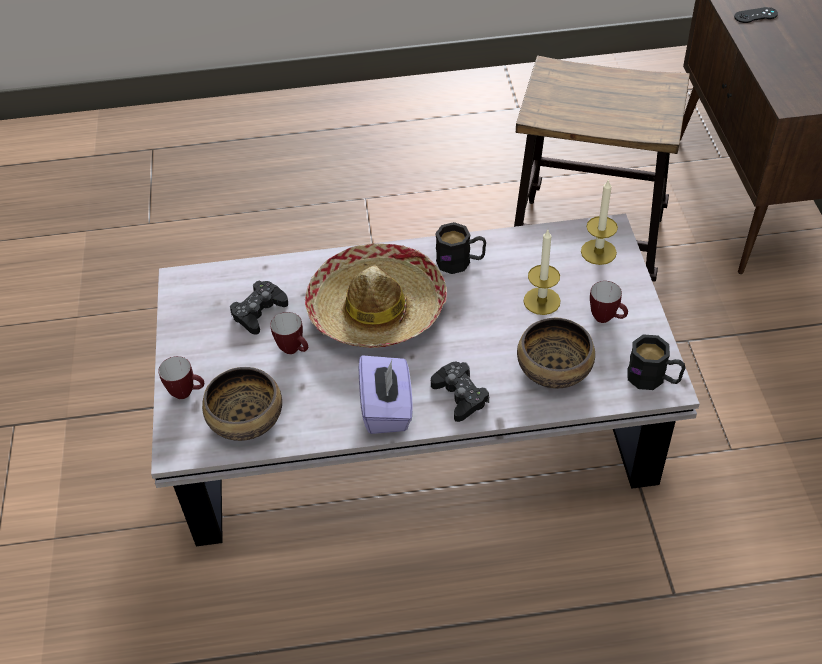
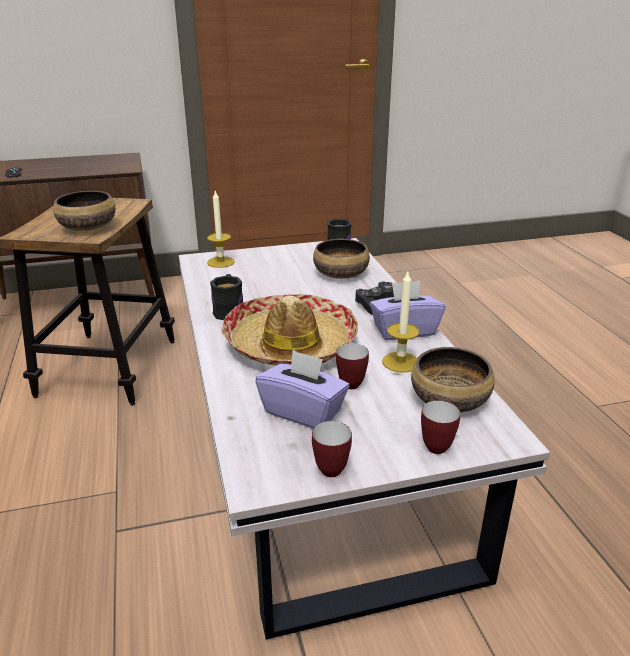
camera: 100 degrees left, 20 degrees down
black game controller [230,281,288,335] -> purple tissue box [255,350,349,429]
candle [524,230,561,315] -> candle moved to [382,272,420,372]
mug [590,281,628,323] -> mug moved to [312,421,352,477]
none -> bowl [53,191,116,231]

